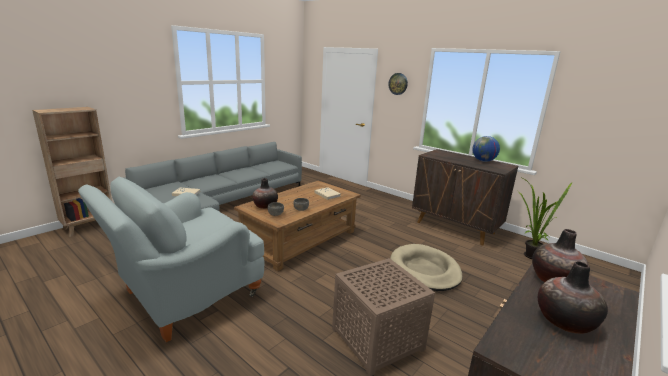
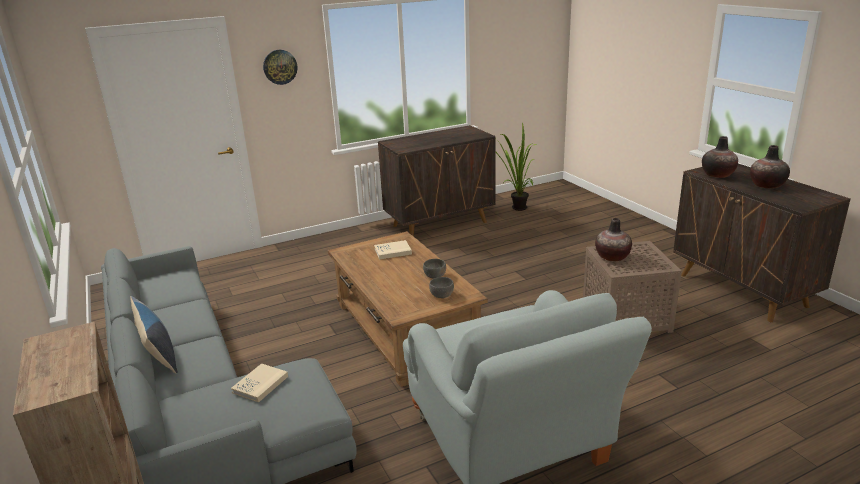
camera: 65 degrees left, 5 degrees up
vase [253,178,278,209] -> vase moved to [595,218,632,261]
beige dog bed [390,244,463,291] -> none
globe [472,136,500,162] -> none
none -> pillow [130,296,178,374]

